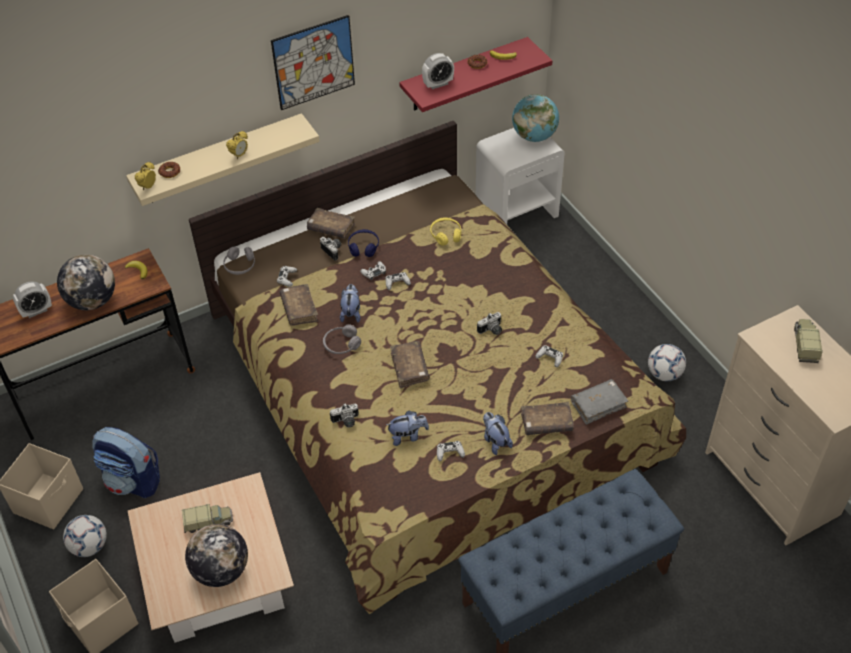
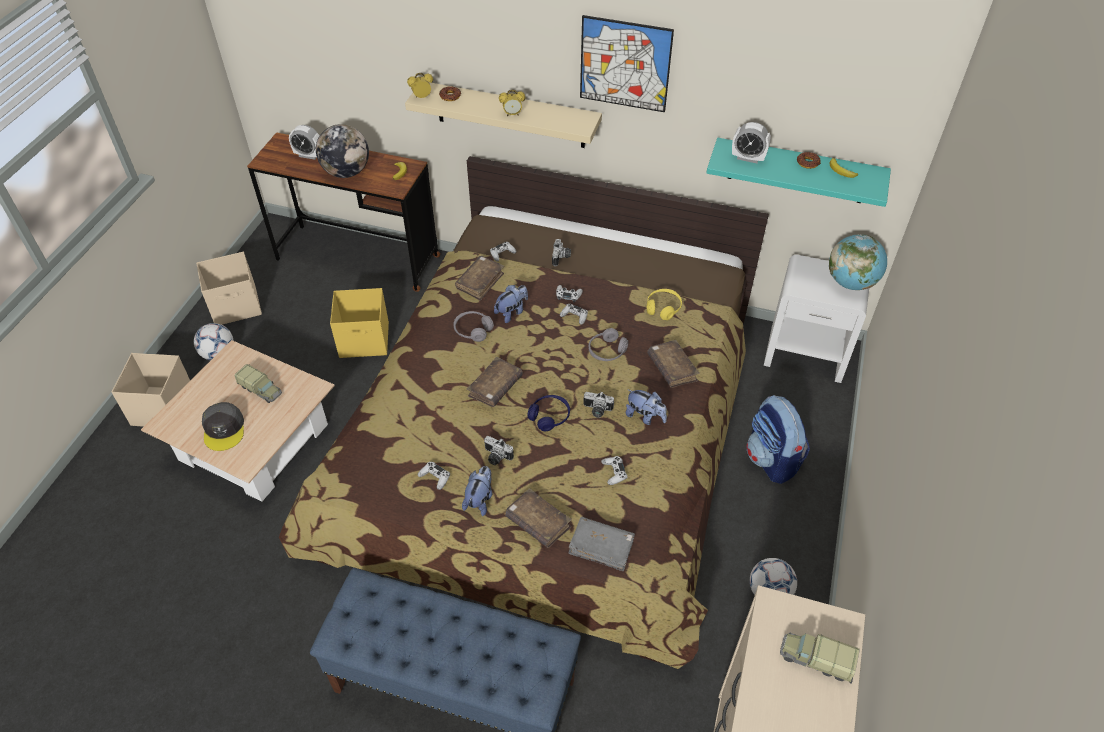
camera: 45 degrees right, 0 degrees up
backpack [92,427,160,498] -> backpack moved to [746,395,810,484]
globe [185,524,248,587] -> grey cap [202,402,244,451]
grey headphones [223,246,255,275] -> grey headphones moved to [588,328,628,361]
brown book [307,208,355,239] -> brown book moved to [647,340,700,388]
camera [330,403,359,428] -> camera moved to [484,436,514,465]
blue headphones [348,229,379,257] -> blue headphones moved to [527,395,570,431]
plush toy [386,411,429,446] -> plush toy moved to [626,389,667,425]
red shelf [399,37,552,112] -> turquoise shelf [706,138,891,207]
toy truck [794,319,822,363] -> toy truck turned 120 degrees counterclockwise [780,632,860,683]
none -> yellow storage box [330,288,389,358]

